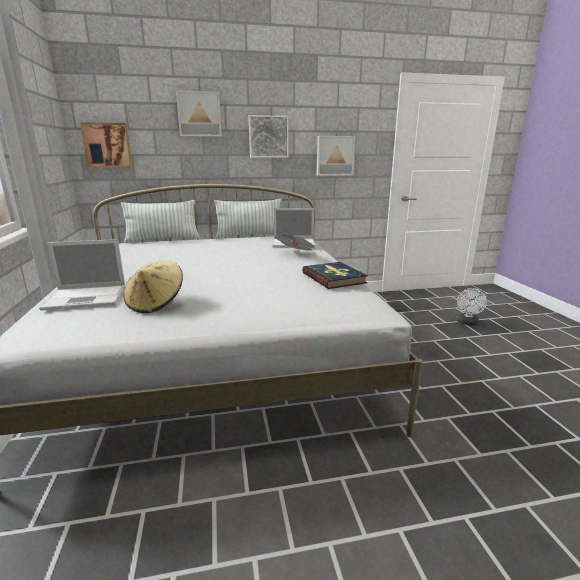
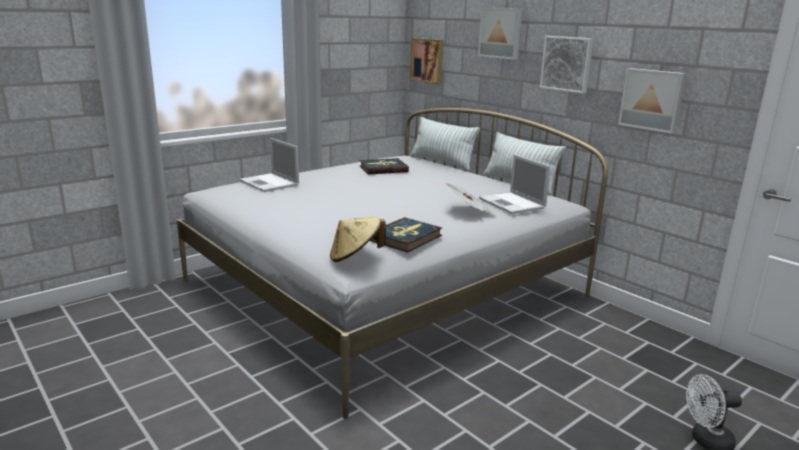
camera: 60 degrees right, 0 degrees up
beige hat [123,260,183,313] -> beige hat moved to [330,216,386,262]
none -> book [359,158,409,174]

